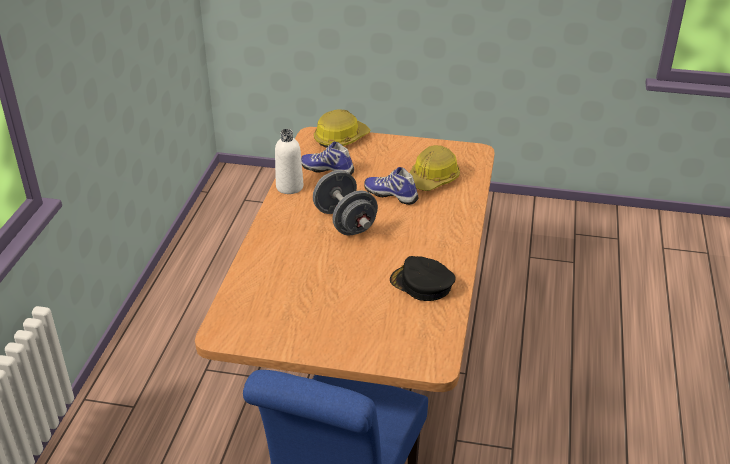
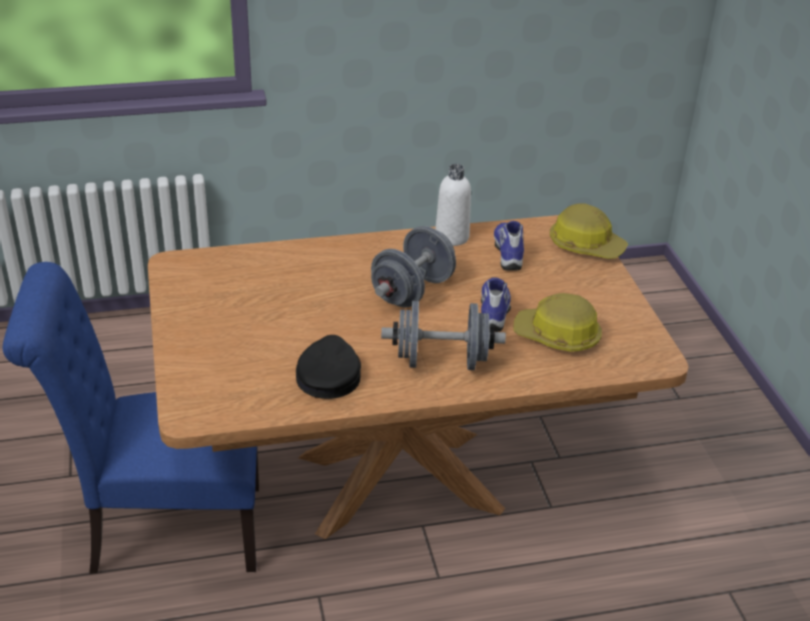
camera: 65 degrees right, 0 degrees up
none -> grey dumbbell [381,301,506,370]

